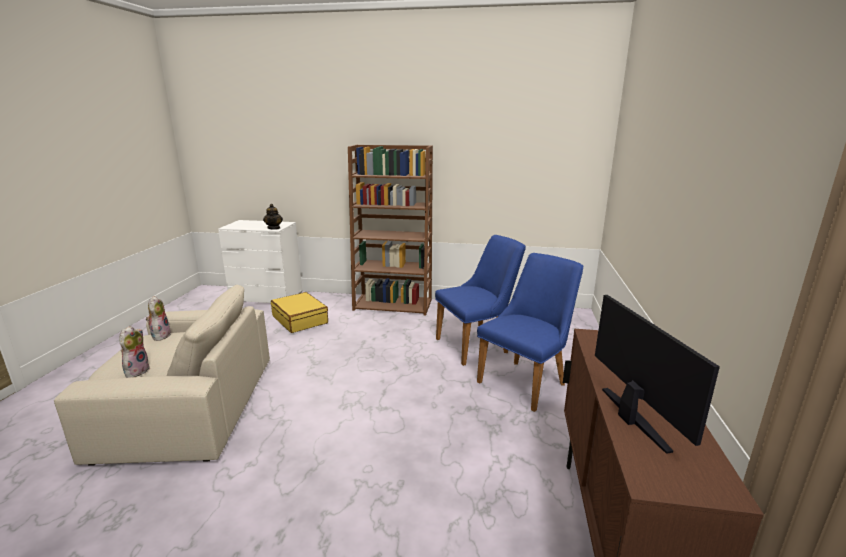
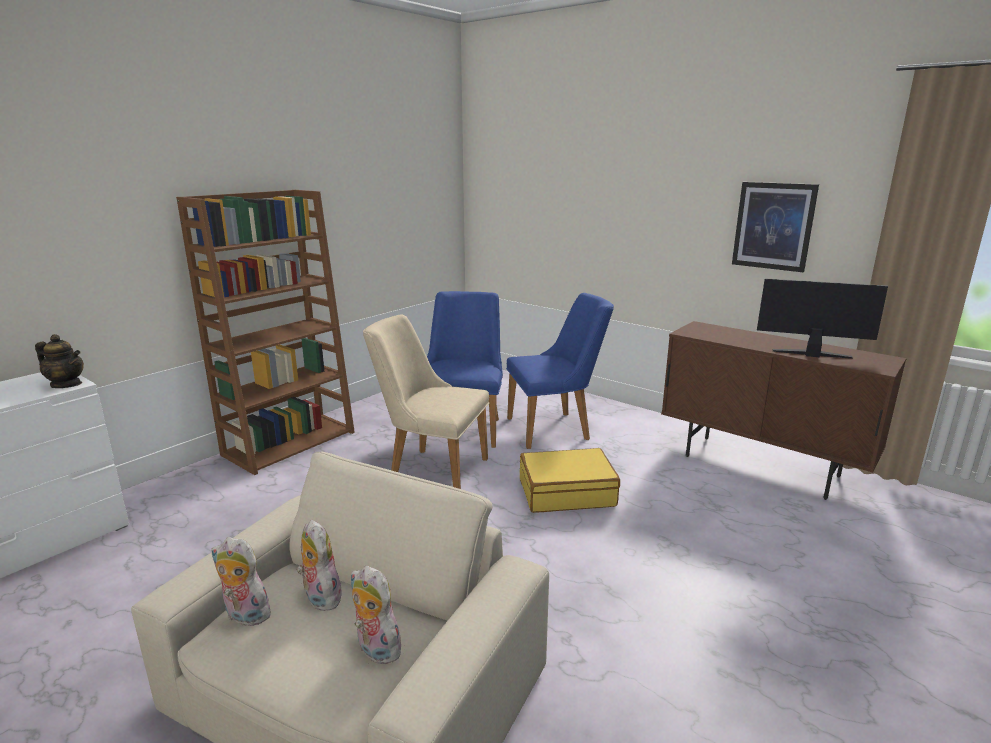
camera: 60 degrees left, 0 degrees up
yellow suitcase [271,292,328,333] -> yellow suitcase moved to [520,448,620,513]
blue chair [477,253,583,412] -> blue chair turned 90 degrees clockwise [506,293,614,449]
none -> plush toy [297,520,342,611]
none -> beige chair [363,315,489,489]
none -> picture [732,182,819,272]

